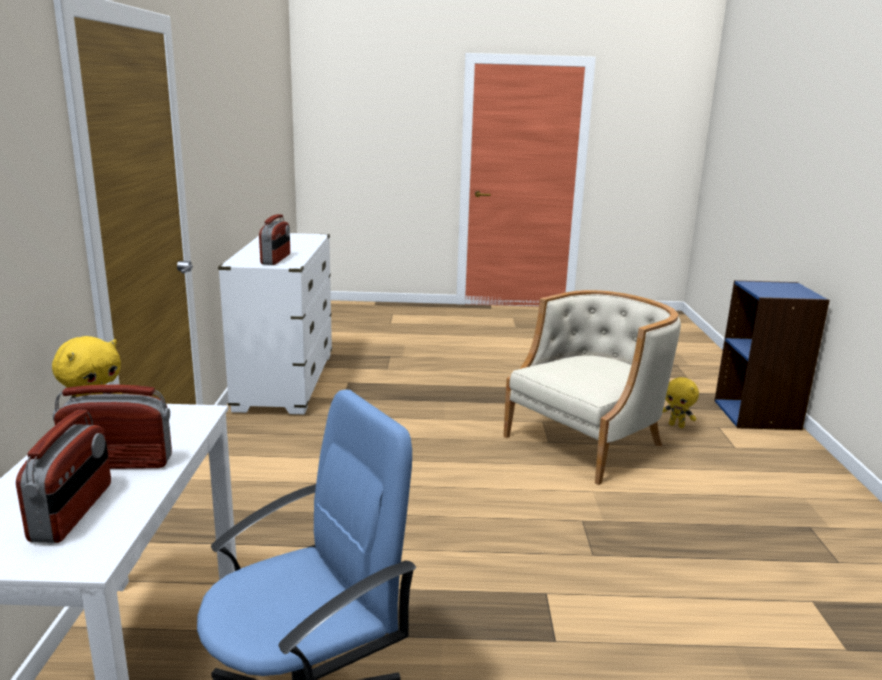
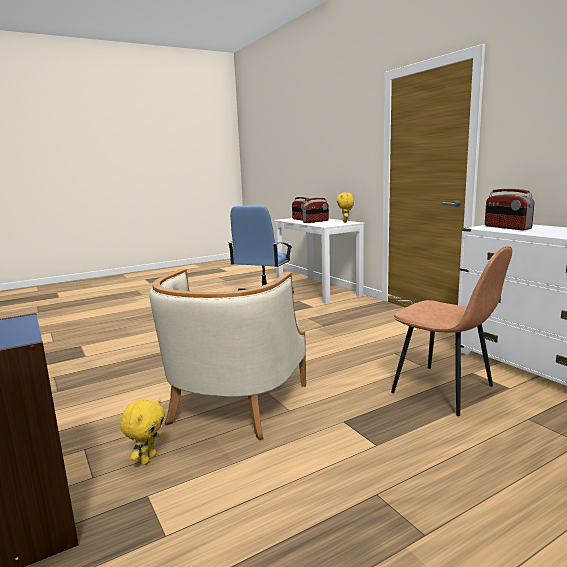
camera: 150 degrees right, 5 degrees down
yellow plush toy [662,377,699,428] -> yellow plush toy turned 105 degrees clockwise [120,399,165,465]
none -> brown chair [391,246,512,416]

